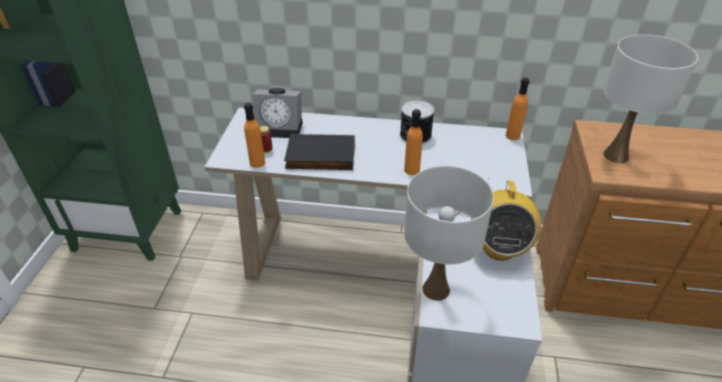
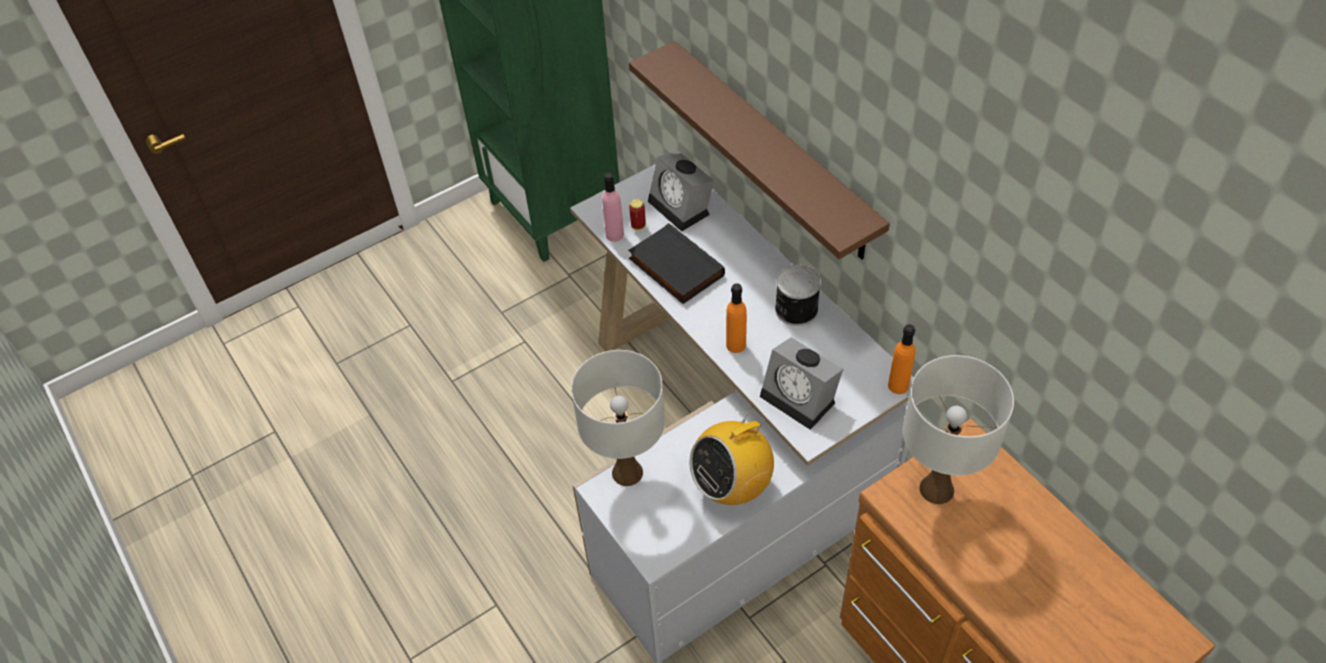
camera: 50 degrees right, 10 degrees up
orange bottle [244,103,265,168] -> pink bottle [602,172,624,242]
none -> brown shelf [629,41,890,260]
none -> alarm clock [760,337,843,430]

